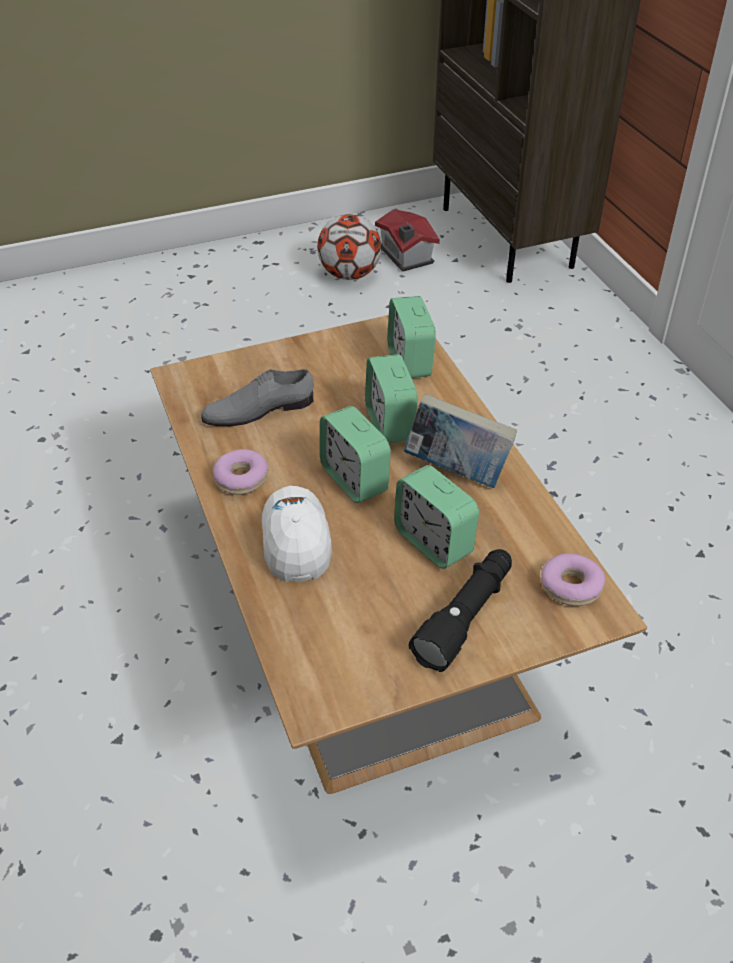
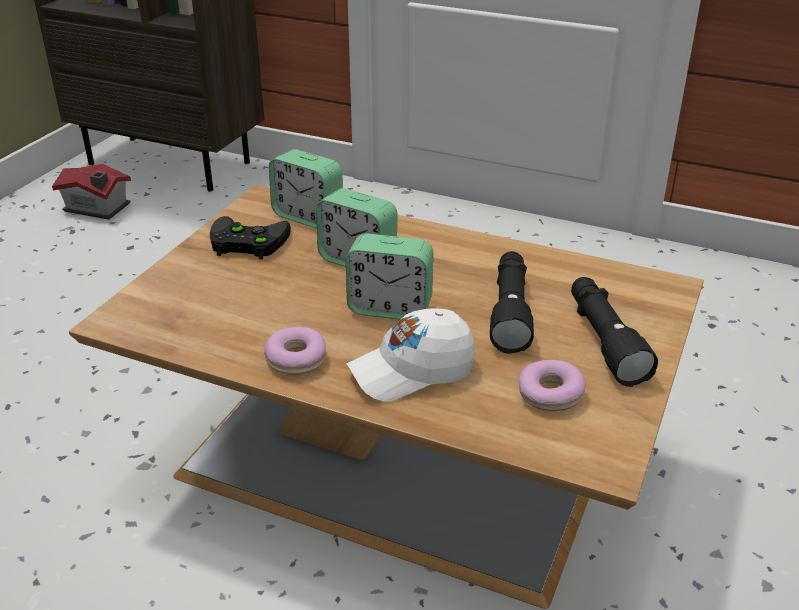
camera: 45 degrees left, 10 degrees down
grey shoe [201,369,314,426] -> none
white cap [262,486,332,582] -> white cap turned 60 degrees counterclockwise [346,308,475,402]
football [317,214,381,280] -> none
alarm clock [394,465,479,569] -> black flashlight [490,251,534,354]
book [404,394,517,488] -> none
donut [541,553,605,606] -> donut moved to [519,360,586,411]
none -> black game controller [210,216,291,259]

